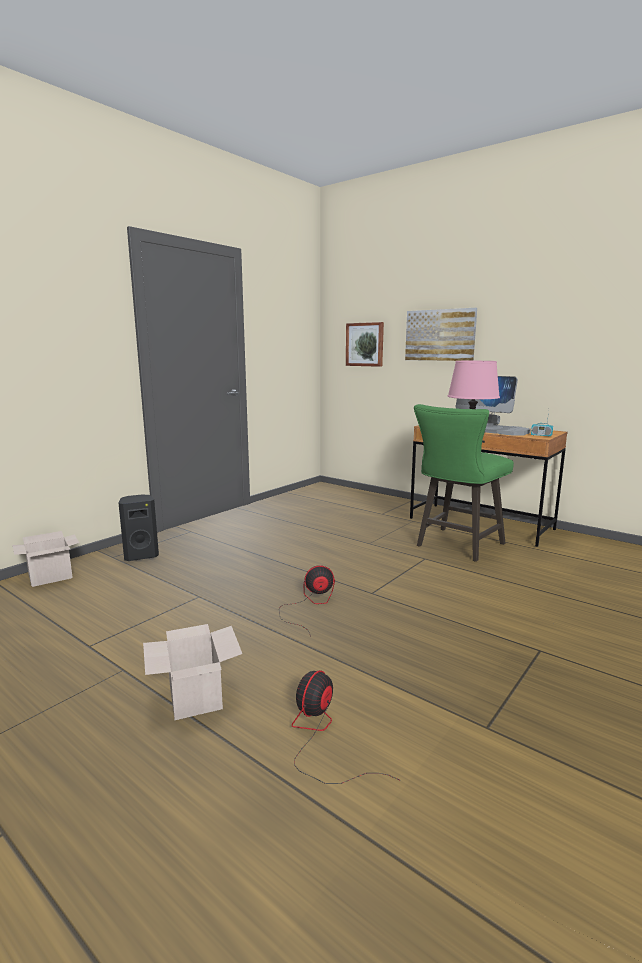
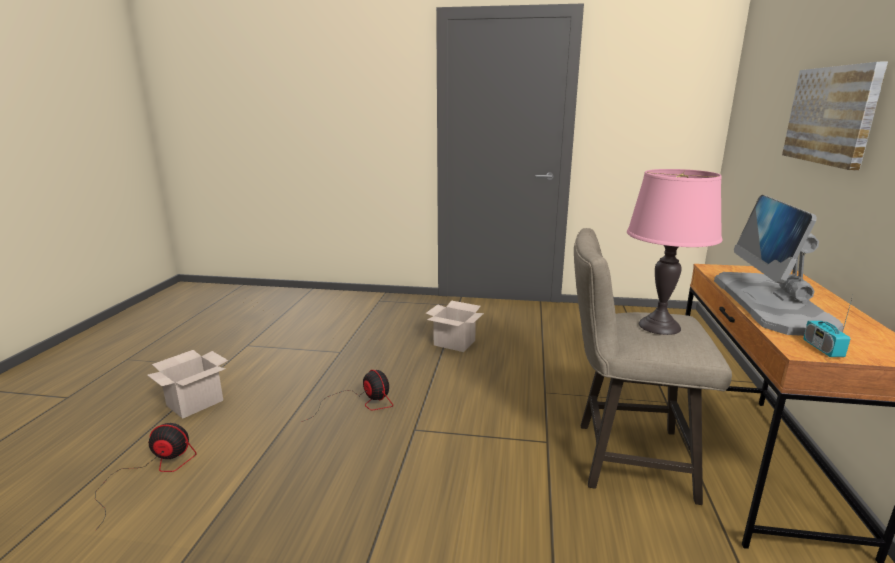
camera: 60 degrees right, 5 degrees up
cardboard box [12,531,79,587] -> cardboard box moved to [426,301,484,352]
black speaker [118,494,159,561] -> none
picture [346,322,384,367] -> none
green stool [414,404,514,562] -> beige stool [574,228,732,505]

